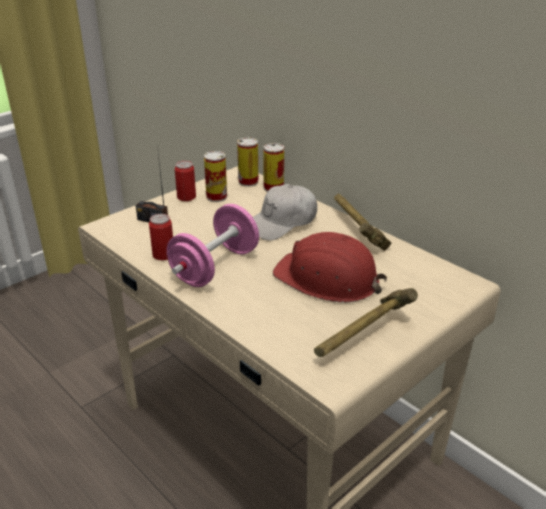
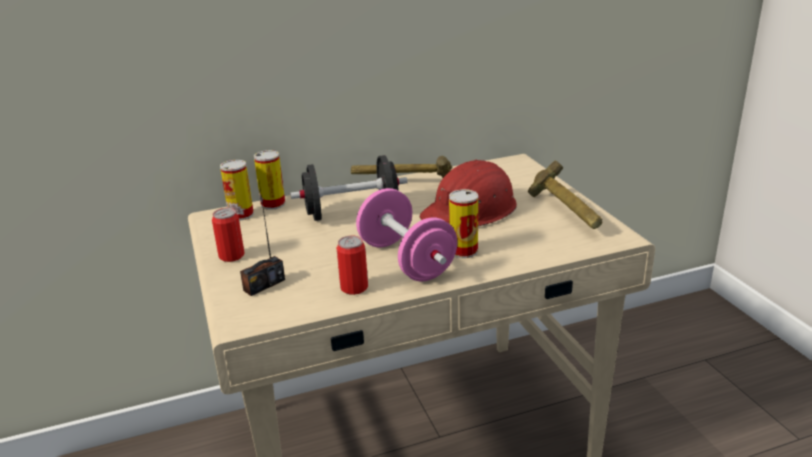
camera: 65 degrees left, 5 degrees down
can [204,151,227,202] -> can moved to [449,189,478,258]
white cap [253,184,317,241] -> black dumbbell [290,155,408,221]

